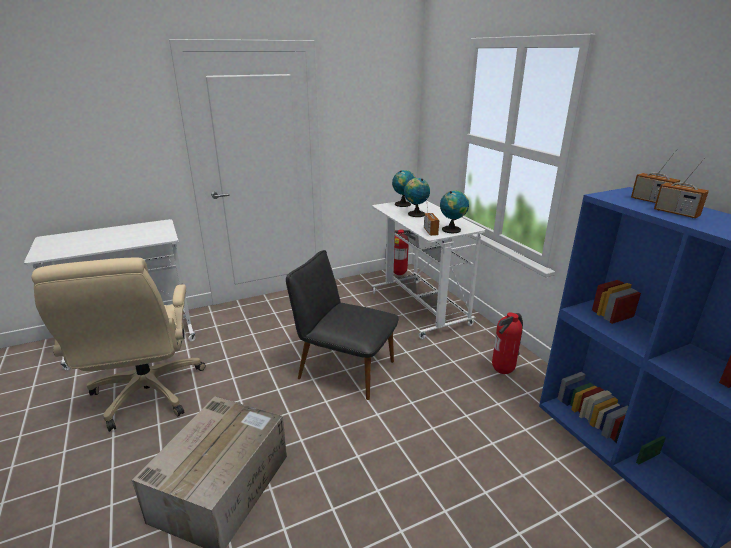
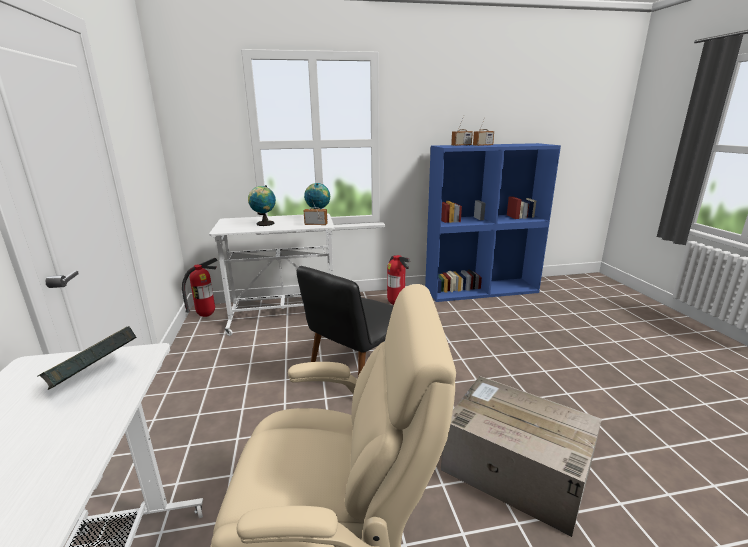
camera: 75 degrees left, 5 degrees down
globe [392,170,416,207] -> none
none -> book [38,326,137,390]

